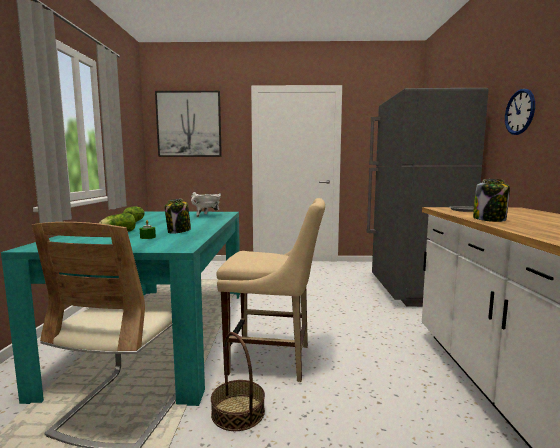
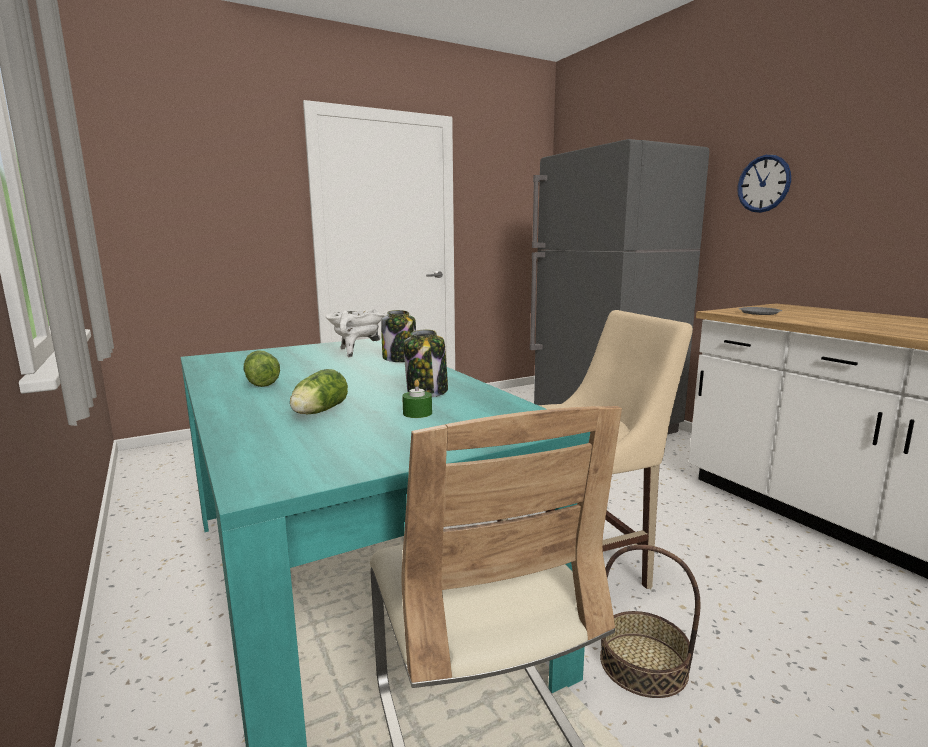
camera: 30 degrees left, 5 degrees up
picture [155,91,222,157] -> none
jar [473,179,510,222] -> jar moved to [381,310,416,362]

